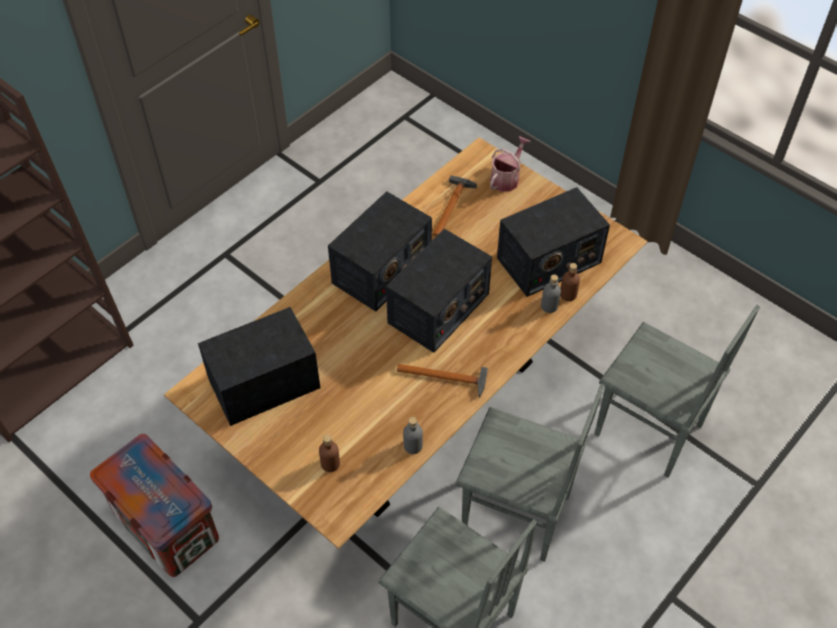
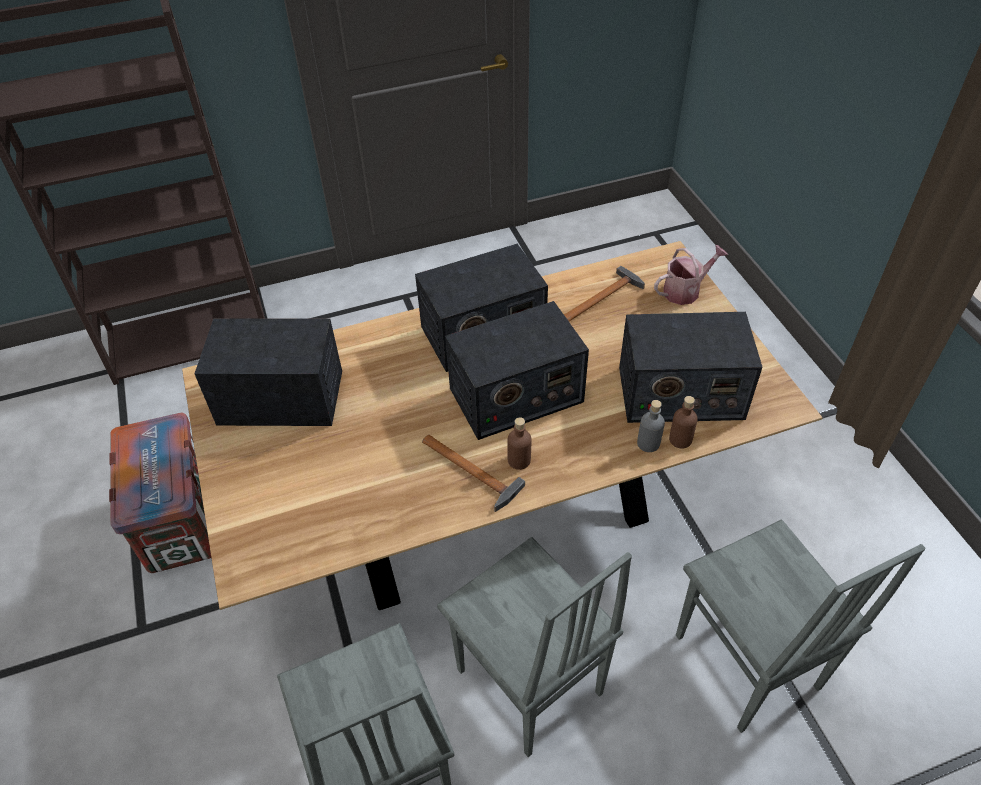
camera: 30 degrees right, 5 degrees down
brown bottle [319,435,340,472] -> brown bottle moved to [508,417,531,470]
grey bottle [403,417,423,454] -> none

